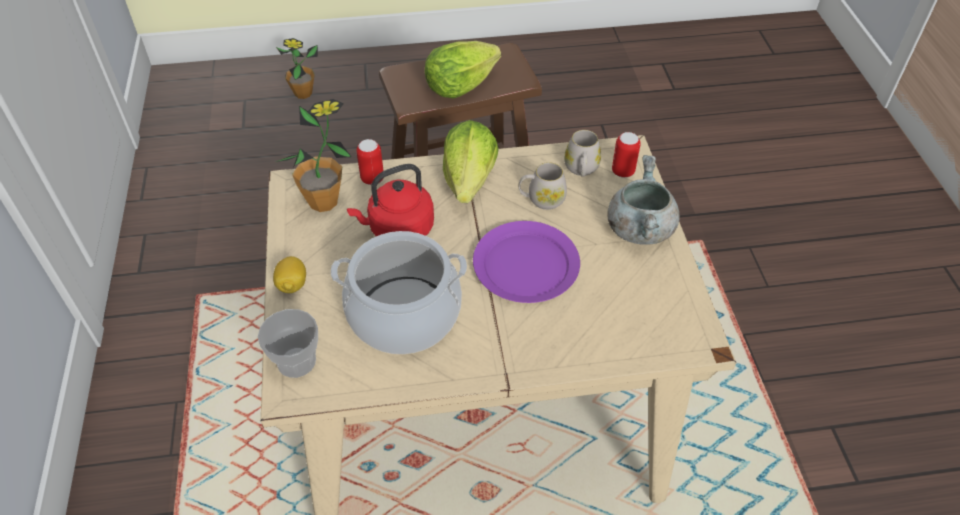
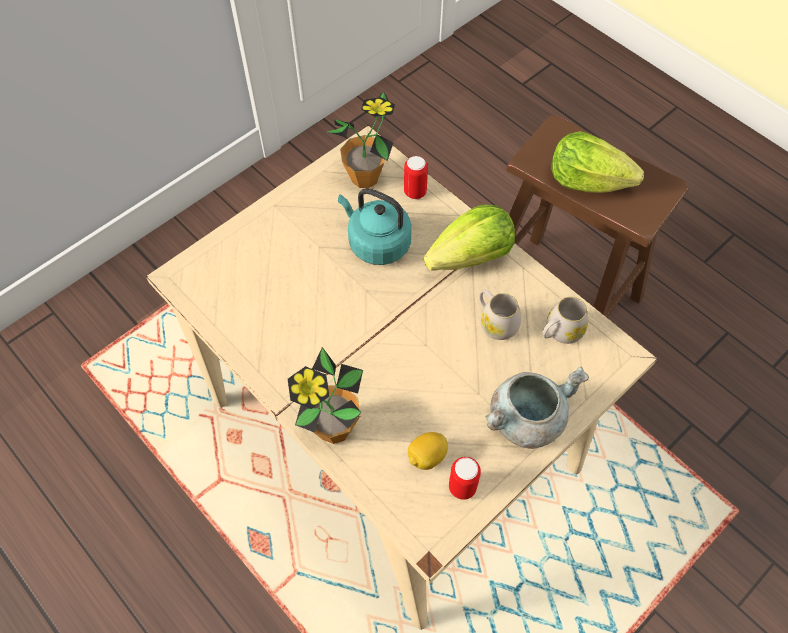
camera: 55 degrees right, 10 degrees up
cup [258,309,318,378] -> none
lemon [273,256,306,293] -> lemon moved to [408,432,448,470]
potted plant [276,38,318,99] -> potted plant moved to [288,347,363,444]
cooking pot [331,231,467,354] -> none
red kettle [347,164,434,236] -> turquoise kettle [338,188,412,265]
purple plate [473,221,580,303] -> none
can [612,132,641,178] -> can moved to [449,457,481,500]

